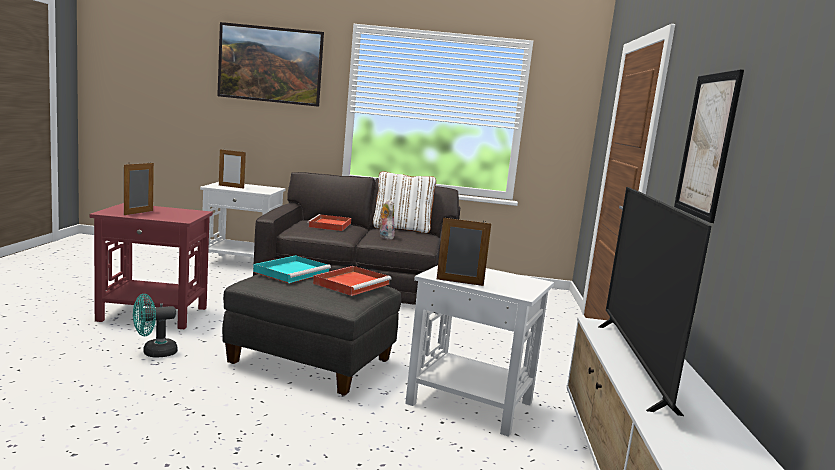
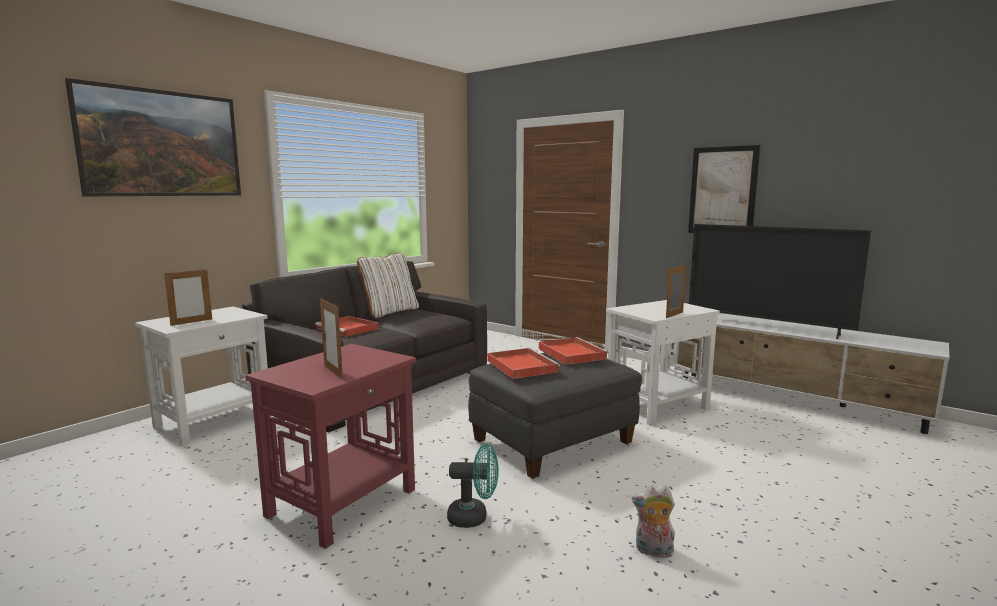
camera: 55 degrees left, 0 degrees up
turquoise fan [133,294,178,358] -> turquoise fan turned 90 degrees counterclockwise [447,444,499,528]
turquoise tray [253,255,331,283] -> red tray [488,348,560,379]
plush toy [378,199,395,239] -> plush toy moved to [632,485,675,558]

